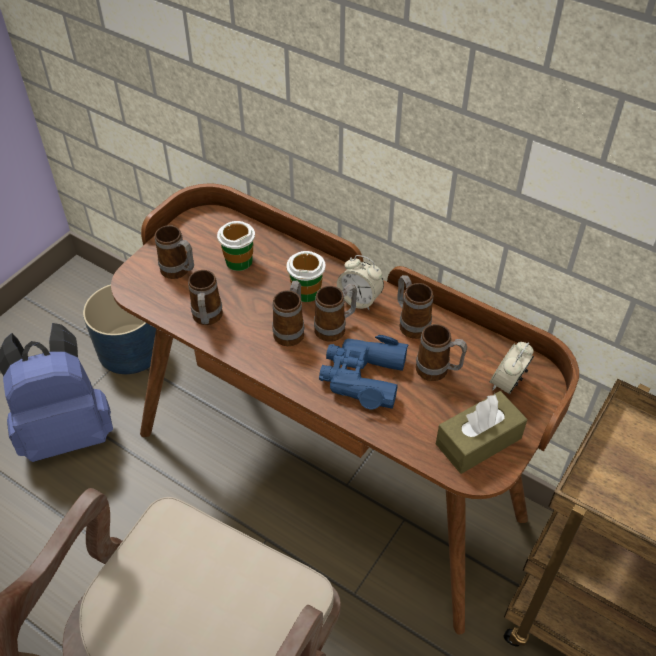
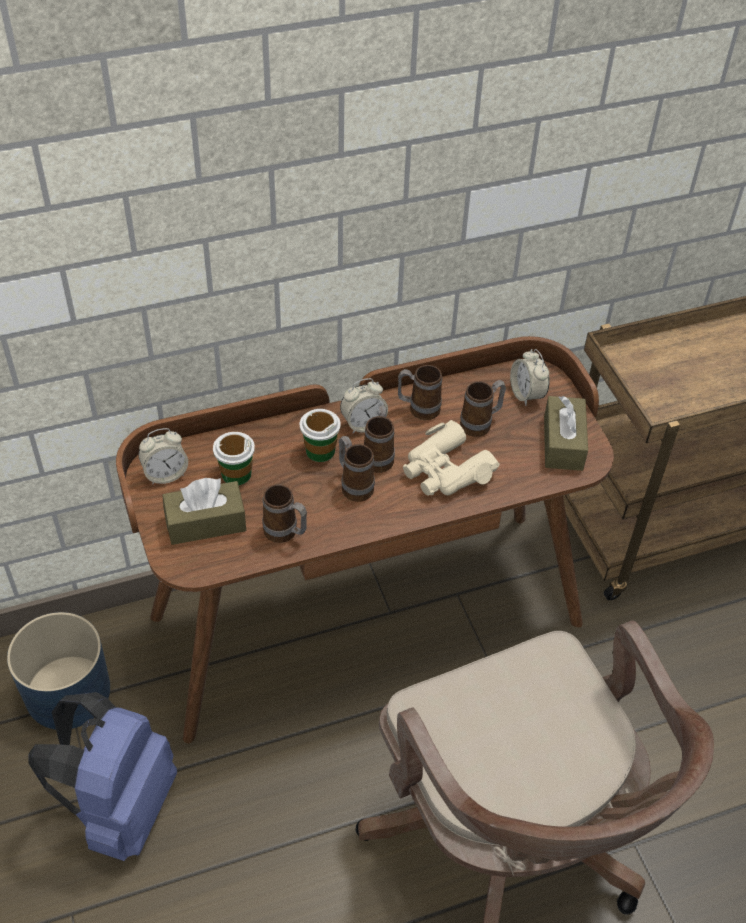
camera: 55 degrees left, 0 degrees up
mug [155,225,194,279] -> brown tissue box [162,478,246,545]
blue binoculars [319,335,408,410] -> beige binoculars [403,420,500,496]
none -> alarm clock [139,428,188,485]

